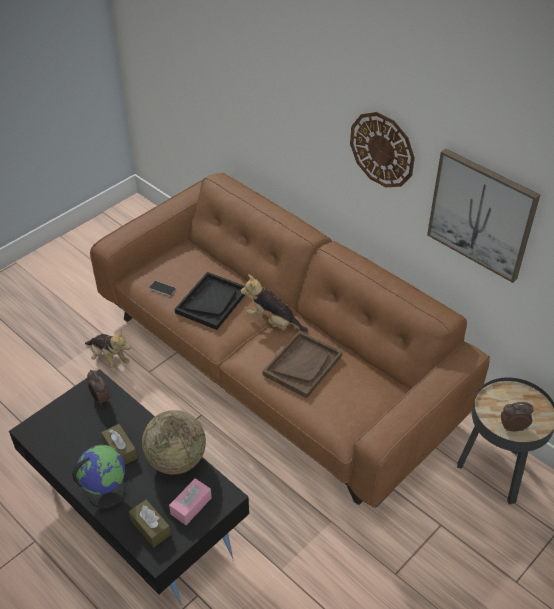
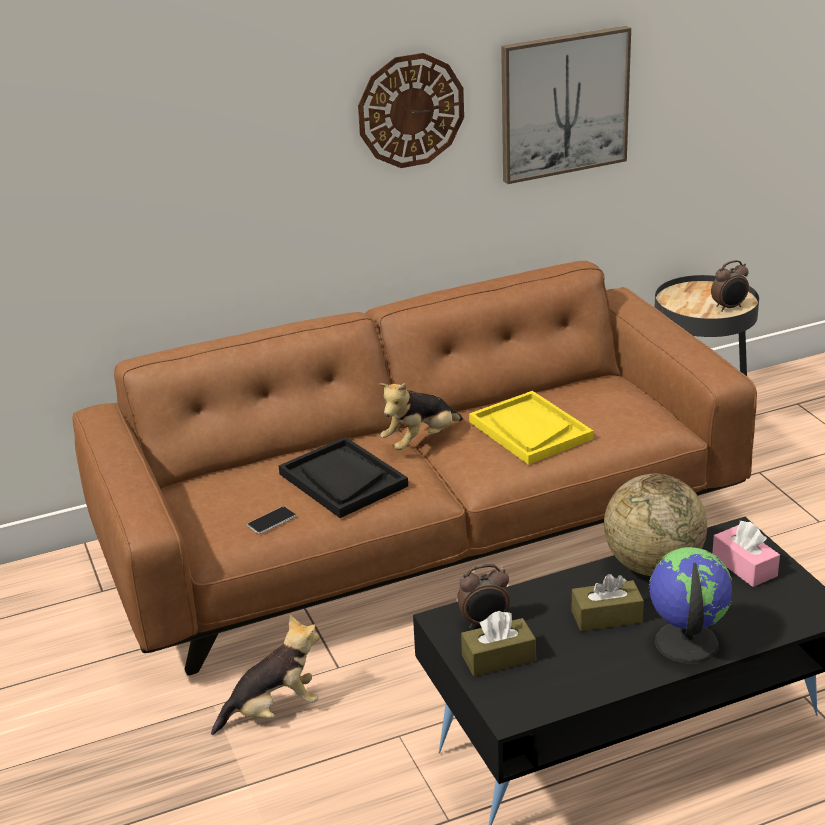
camera: 65 degrees left, 15 degrees down
brown tissue box [129,499,171,547] -> brown tissue box moved to [461,611,536,676]
brown tray [263,331,342,398] -> yellow tray [469,391,594,465]
alarm clock [501,402,534,431] -> alarm clock turned 135 degrees counterclockwise [711,260,749,312]

